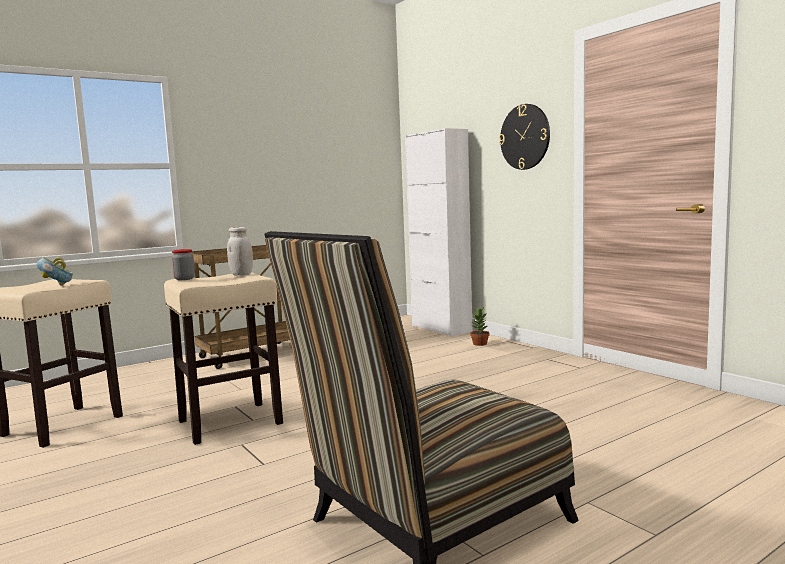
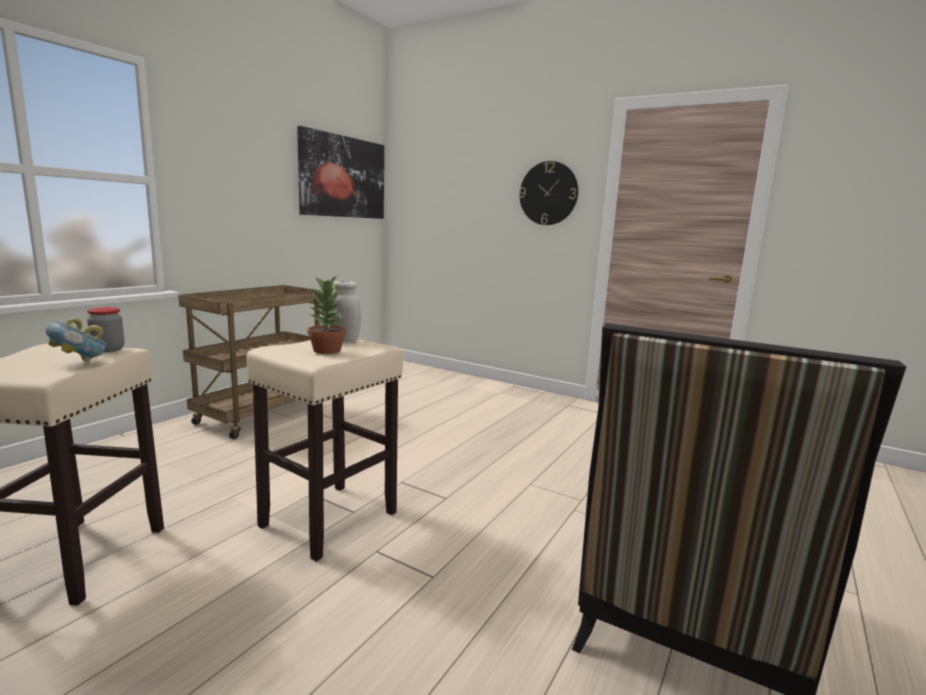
camera: 25 degrees left, 5 degrees up
jar [172,249,195,280] -> jar moved to [87,307,124,352]
white cabinet [405,128,473,336] -> none
potted plant [470,306,490,346] -> potted plant moved to [308,275,346,354]
none -> picture [297,126,384,219]

